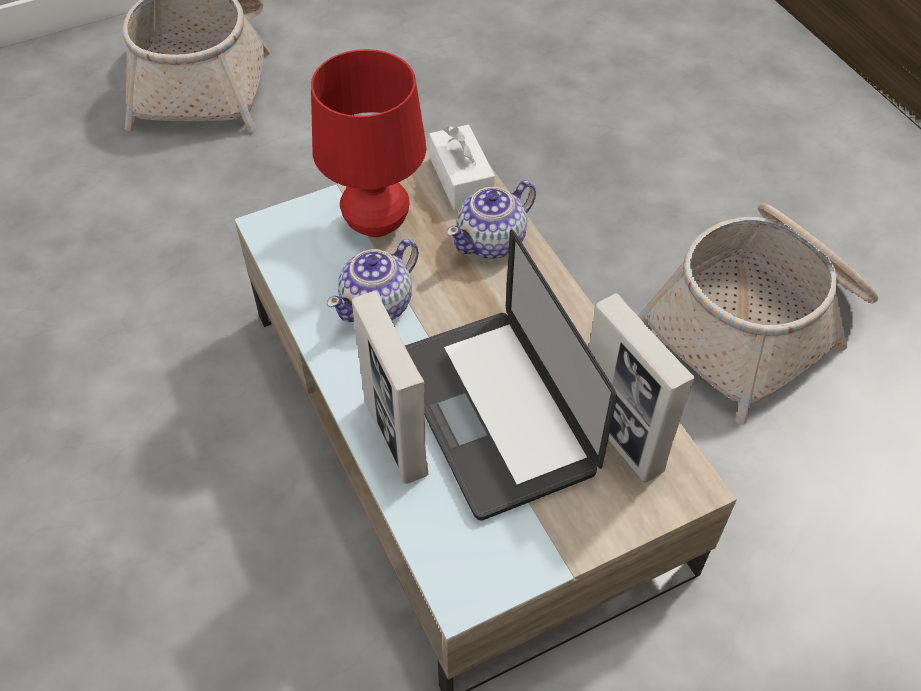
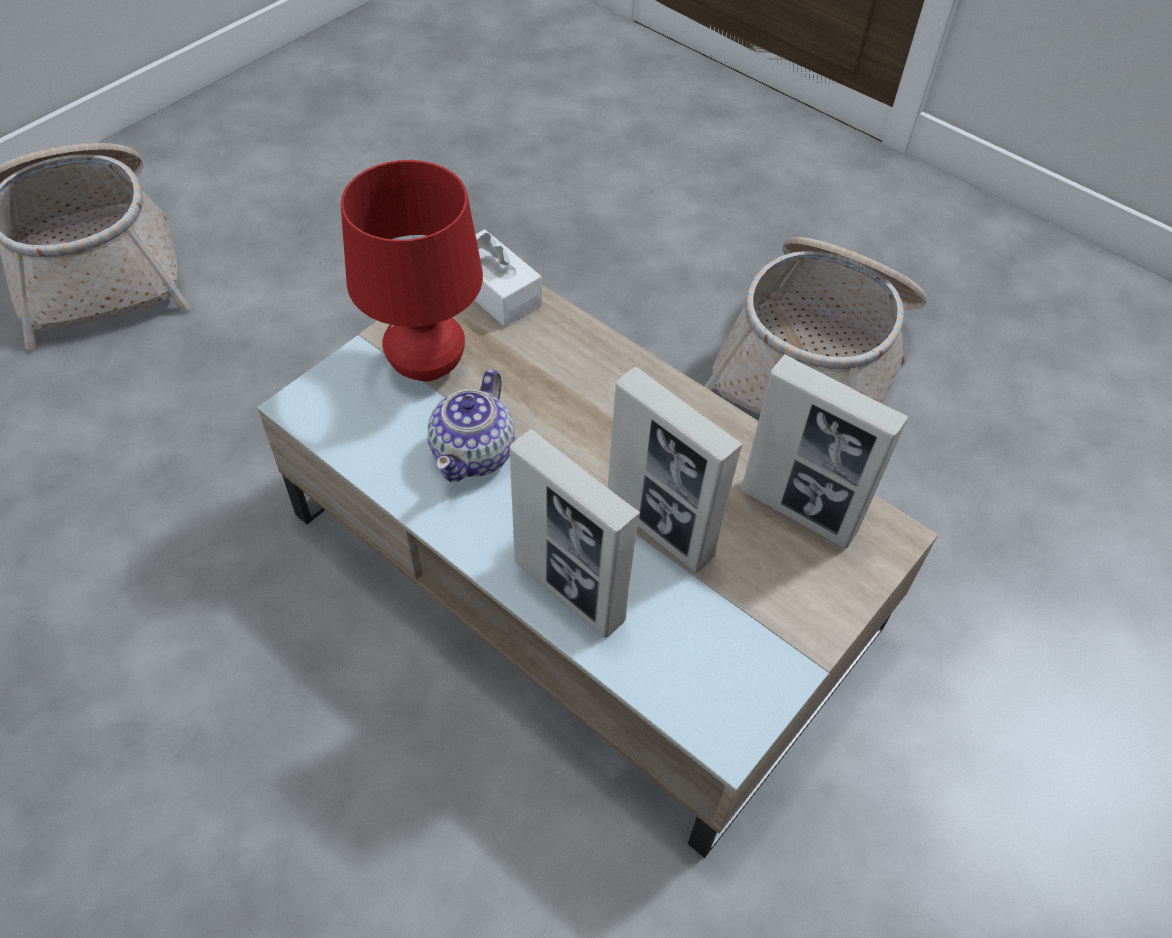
camera: 25 degrees left, 0 degrees up
laptop [405,230,617,521] -> picture frame [608,366,743,572]
teapot [446,181,536,259] -> none

